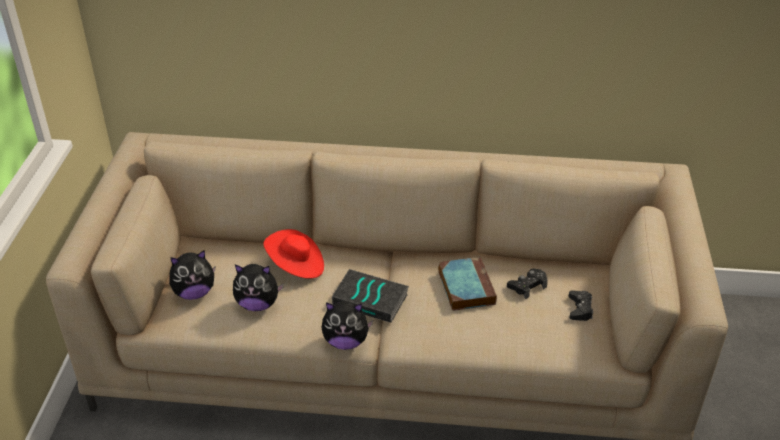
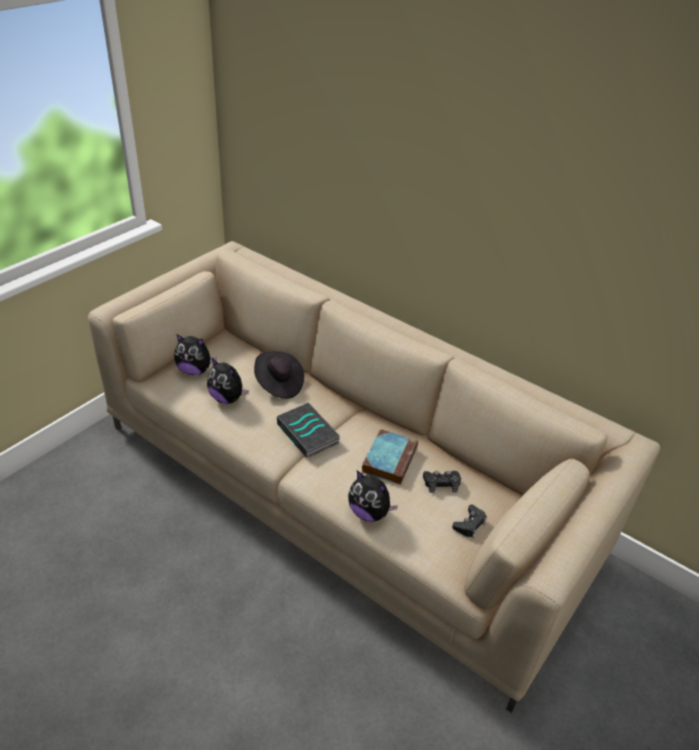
camera: 30 degrees right, 0 degrees up
red hat [263,229,324,278] -> black hat [254,351,304,399]
plush toy [321,301,373,350] -> plush toy moved to [348,470,398,522]

